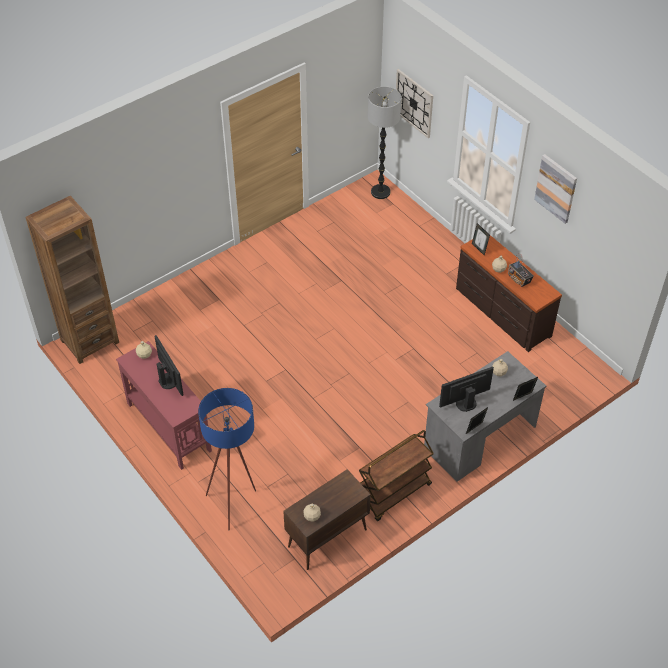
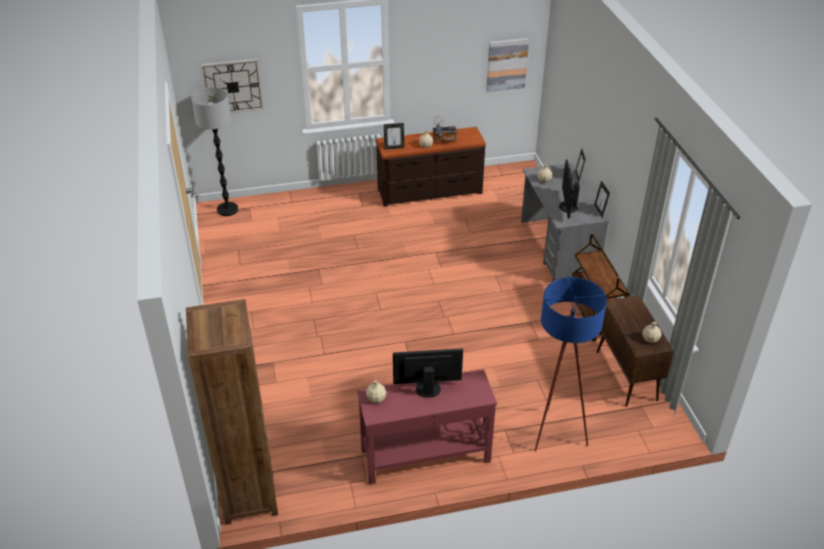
camera: 65 degrees left, 10 degrees down
picture [534,154,577,224] -> picture moved to [486,38,529,92]

